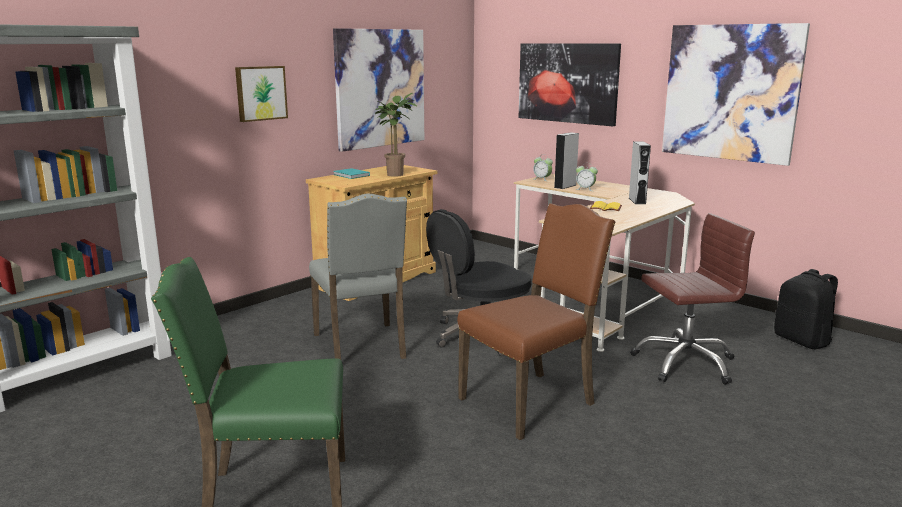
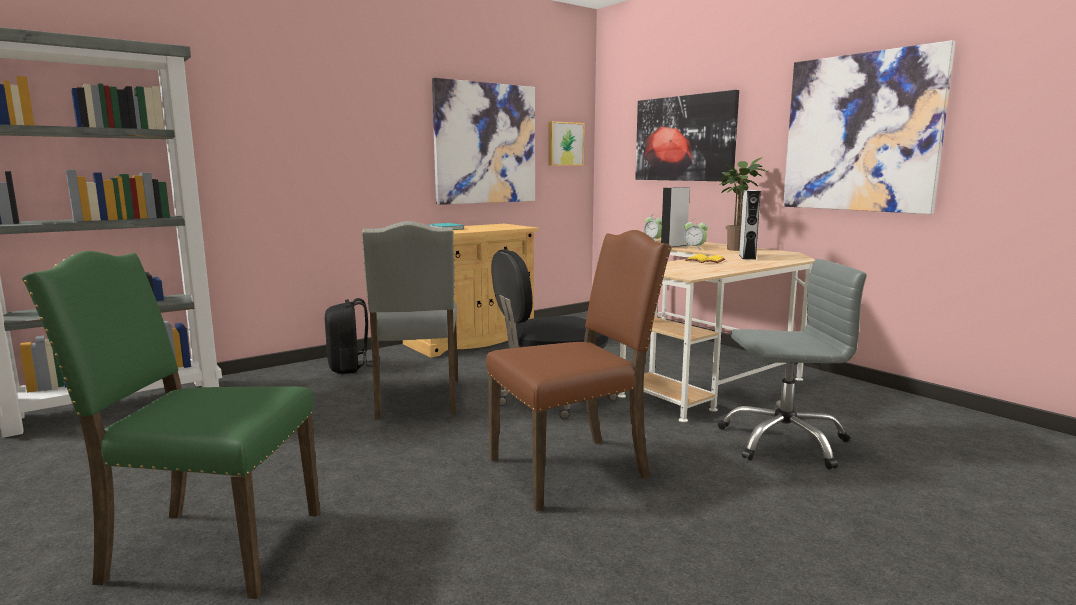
camera: 10 degrees right, 5 degrees down
picture [235,66,288,122] -> picture moved to [548,121,585,166]
potted plant [375,93,417,177] -> potted plant moved to [717,157,767,251]
brown office chair [630,213,755,385] -> grey office chair [718,259,867,469]
black backpack [774,269,838,349] -> black backpack moved to [325,298,373,374]

